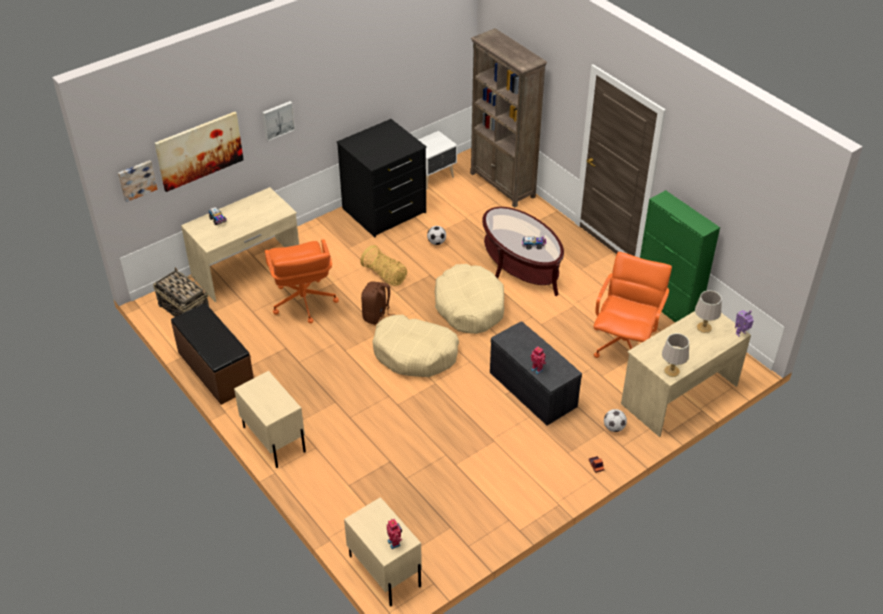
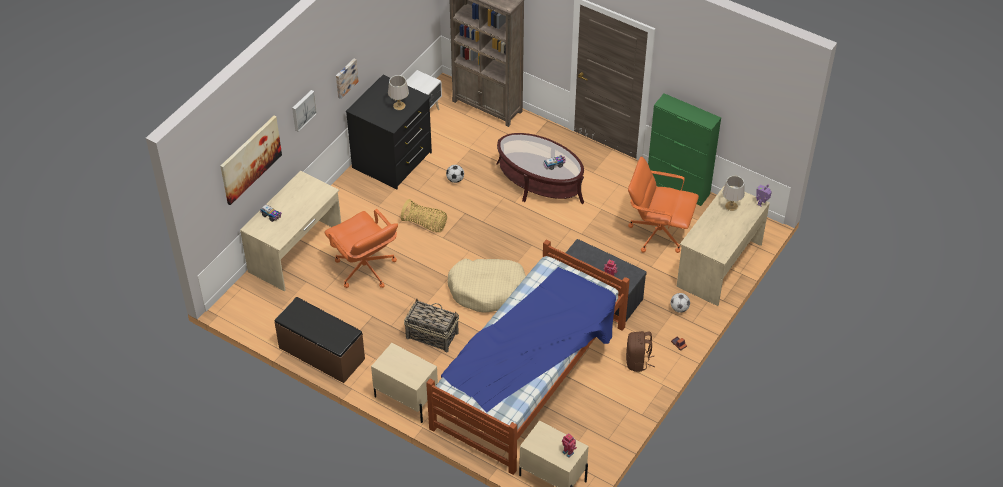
camera: 20 degrees left, 5 degrees up
picture [118,160,158,202] -> picture moved to [336,59,359,99]
basket [153,267,209,317] -> basket moved to [404,298,459,353]
brown backpack [361,281,395,325] -> brown backpack moved to [626,331,655,372]
beige dog bed [435,264,504,334] -> none
orange office chair [594,252,672,358] -> orange office chair turned 75 degrees counterclockwise [628,156,699,253]
grey table lamp [662,333,689,377] -> grey table lamp moved to [388,75,409,110]
none -> bed [426,240,630,475]

